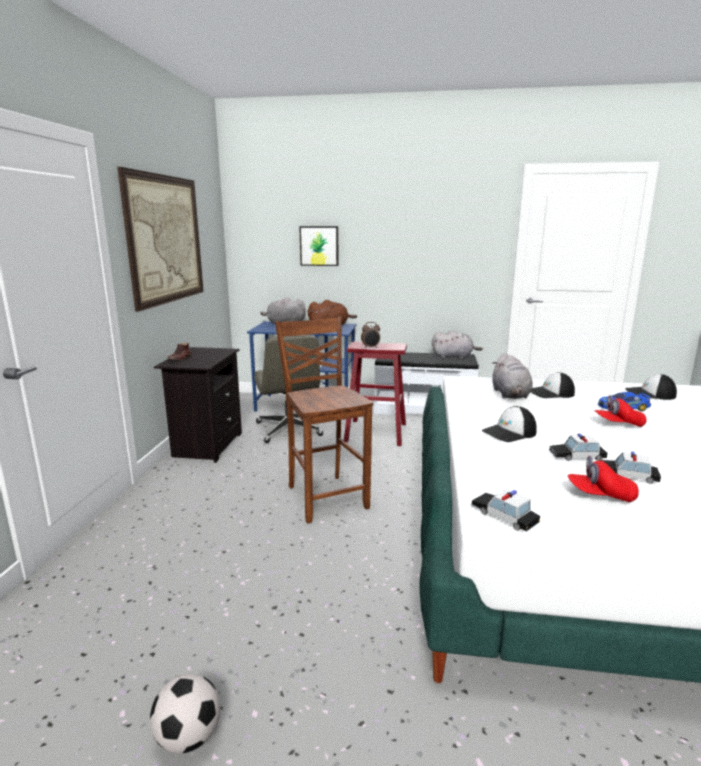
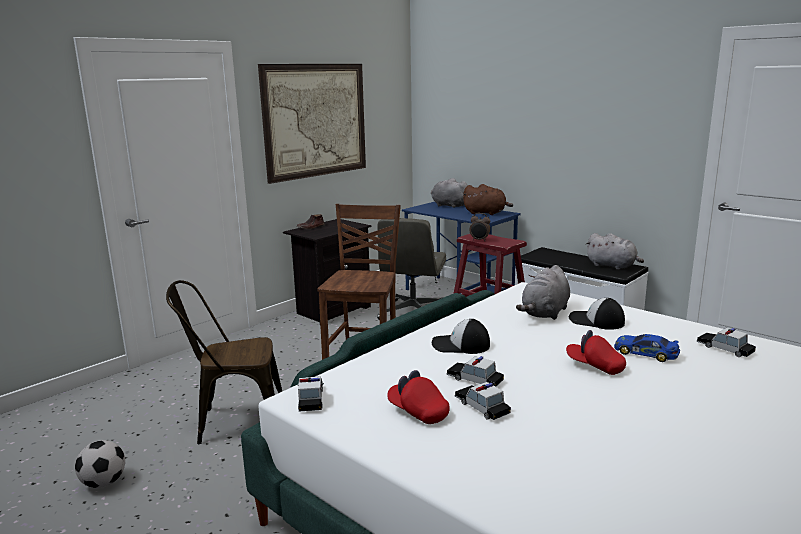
camera: 35 degrees right, 0 degrees up
picture [299,226,339,266] -> none
cap [625,374,677,400] -> toy car [696,328,756,357]
none -> brown chair [166,280,282,444]

